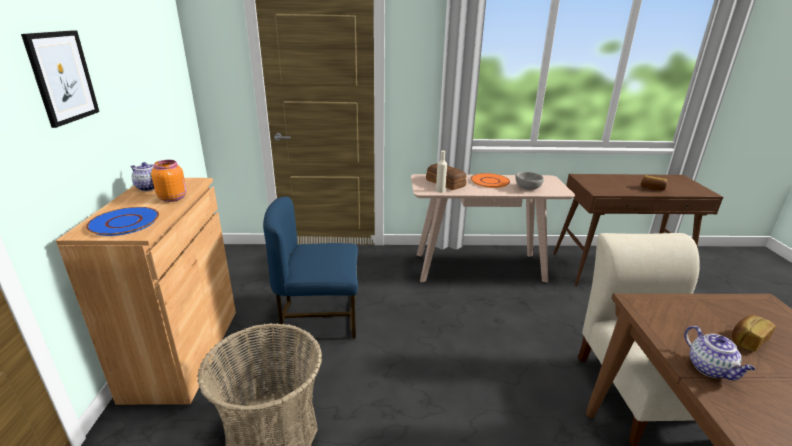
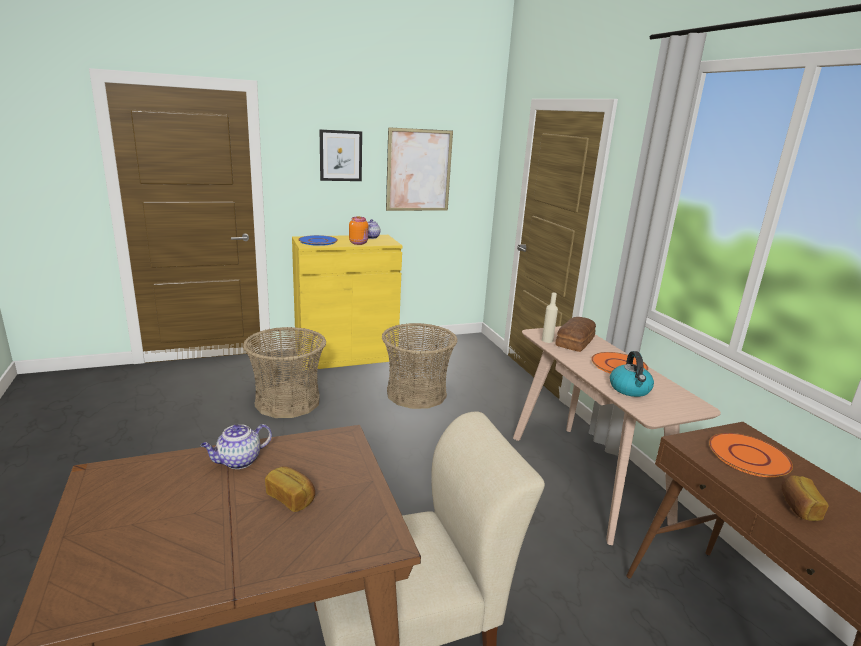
camera: 70 degrees right, 5 degrees down
brown cabinet [56,178,236,405] -> yellow cabinet [292,235,402,370]
blue chair [263,196,358,339] -> basket [382,323,457,409]
grey bowl [515,172,544,190] -> kettle [610,351,654,397]
none -> picture [386,127,453,211]
none -> orange plate [709,433,793,477]

